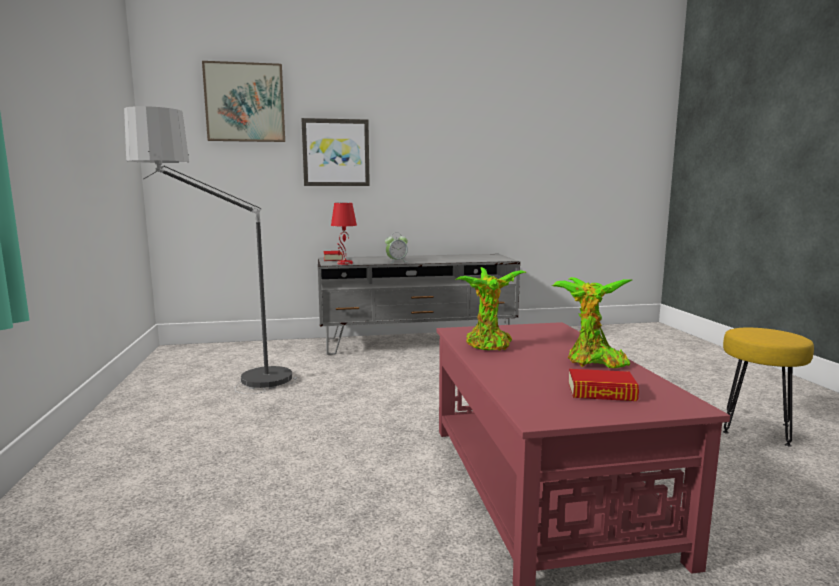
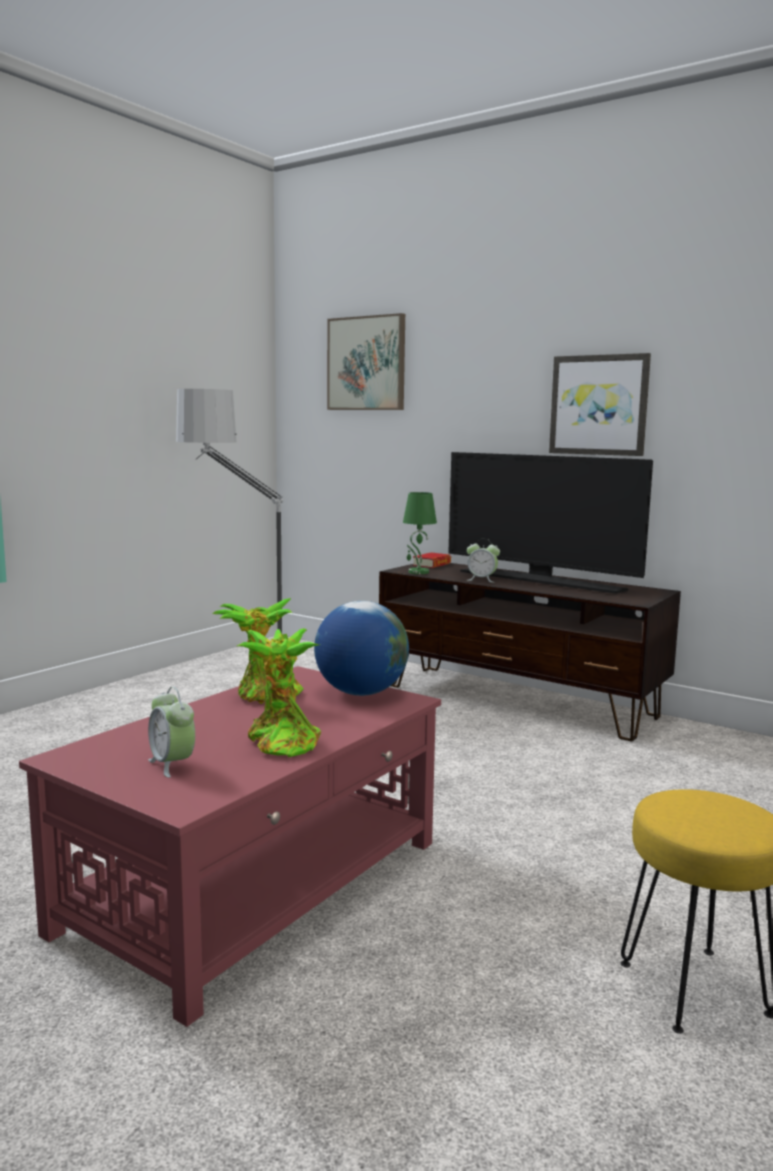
camera: 45 degrees right, 0 degrees up
picture [301,118,370,186] -> picture moved to [549,353,651,456]
grey tv stand [318,254,520,355] -> brown tv stand [379,563,681,741]
red table lamp [331,203,357,265] -> green table lamp [403,492,437,574]
book [568,369,639,401] -> alarm clock [148,687,195,778]
none -> globe [314,601,409,696]
none -> television [448,452,653,594]

